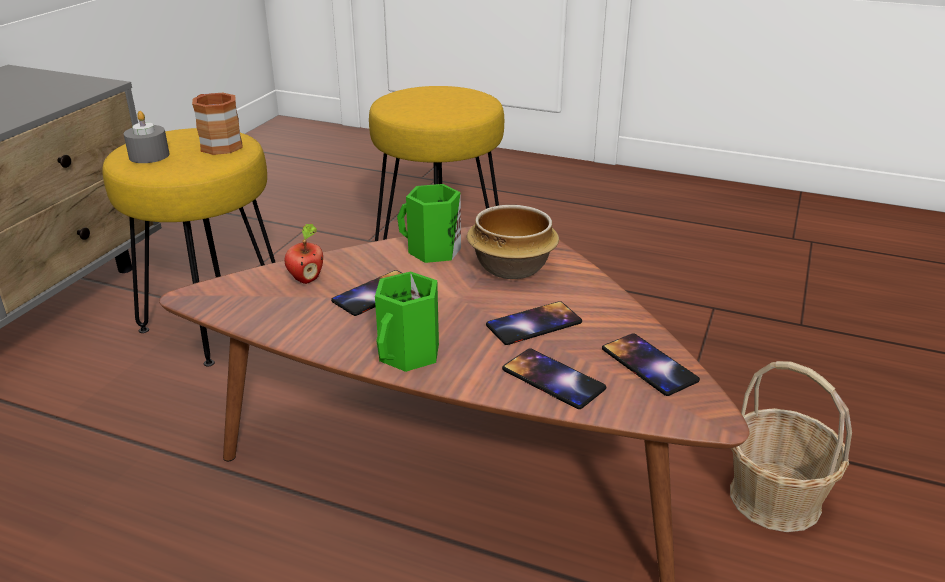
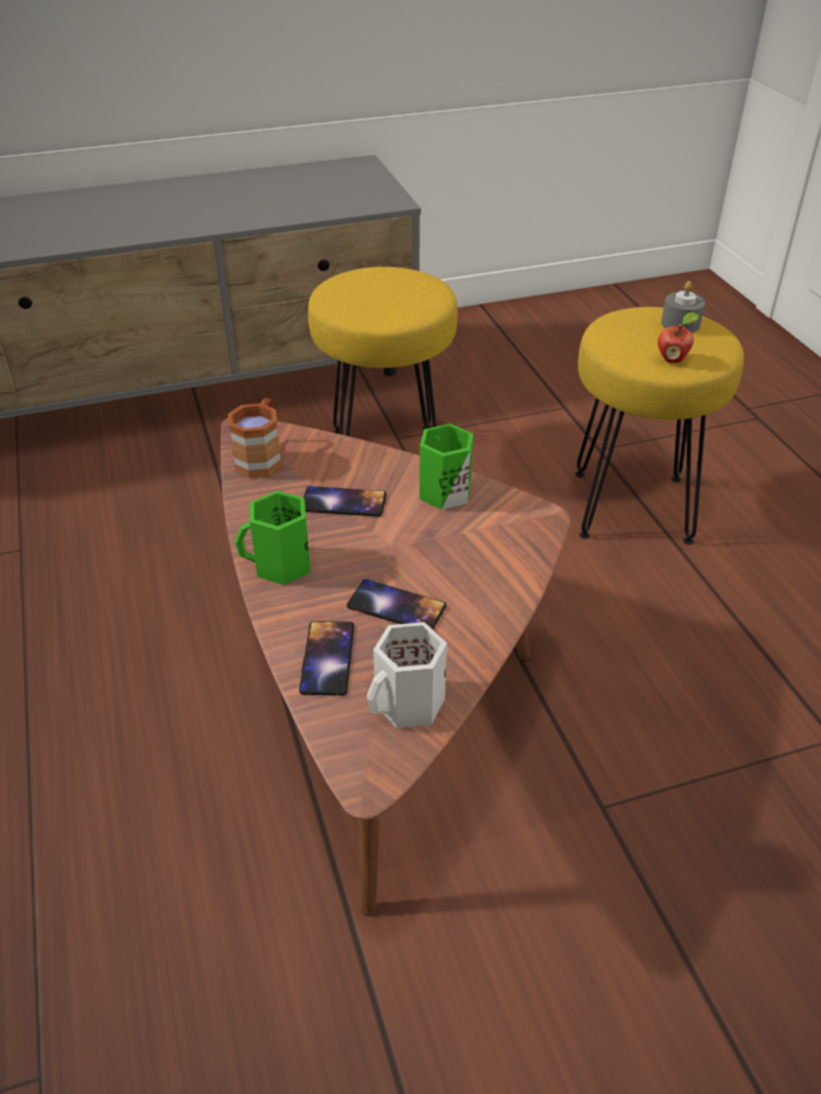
camera: 50 degrees right, 10 degrees up
grey candle [124,111,169,163] -> grey candle moved to [661,281,705,333]
brown mug [192,93,243,155] -> brown mug moved to [228,398,282,479]
apple [285,224,323,284] -> apple moved to [658,312,699,363]
bowl [467,205,559,279] -> none
phone [602,334,700,396] -> white mug [367,622,447,728]
basket [730,361,852,532] -> none

